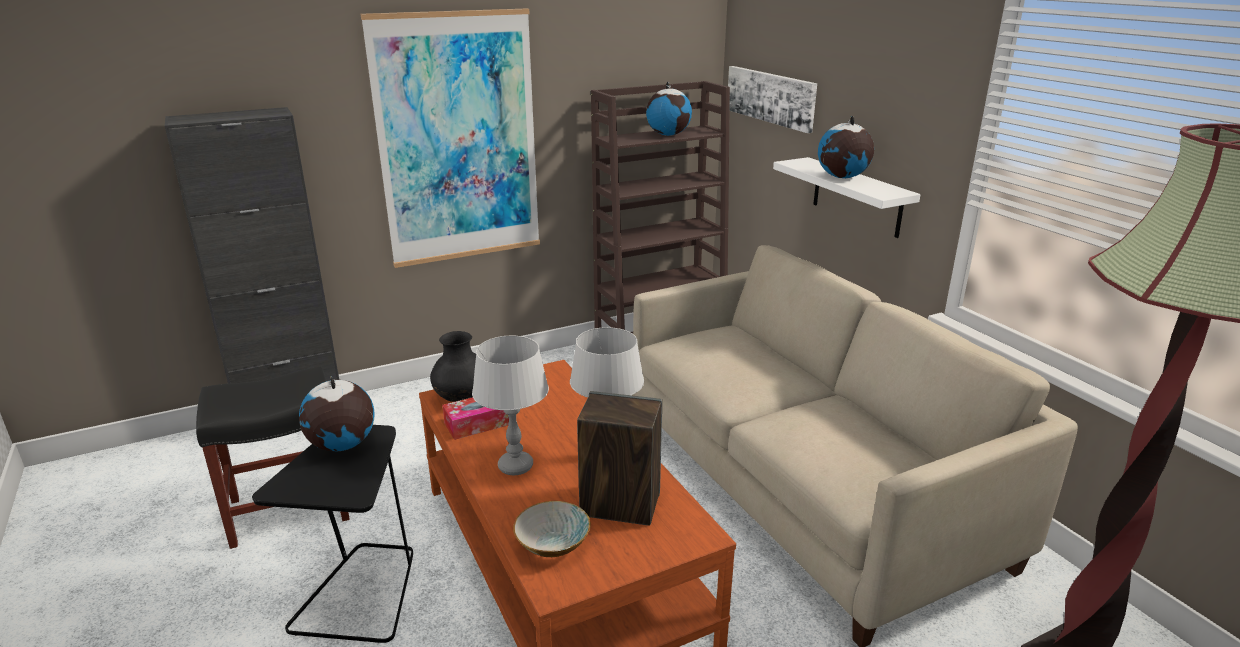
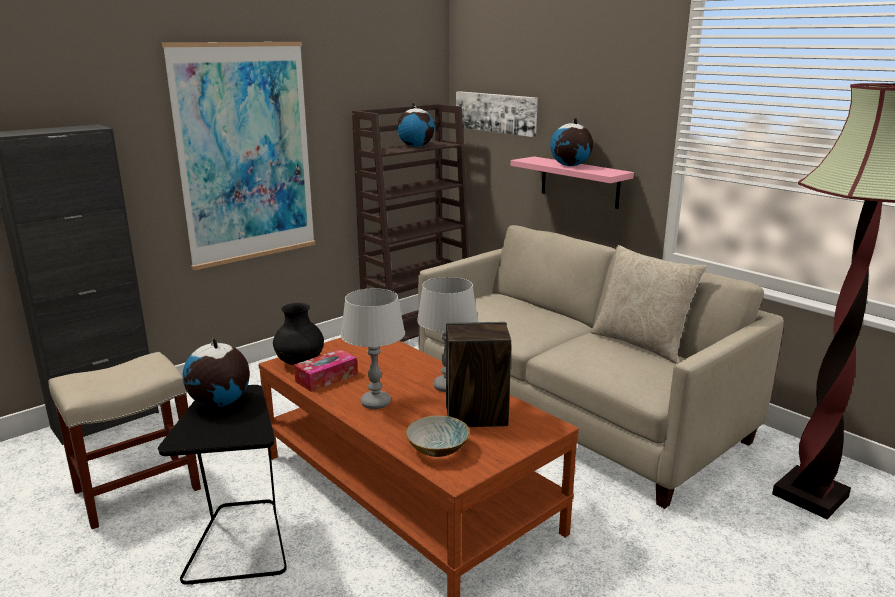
camera: 15 degrees left, 5 degrees down
black stool [196,366,350,549] -> beige stool [49,352,201,529]
white shelf [773,157,921,238] -> pink shelf [511,156,634,209]
none -> beige pillow [590,245,707,364]

